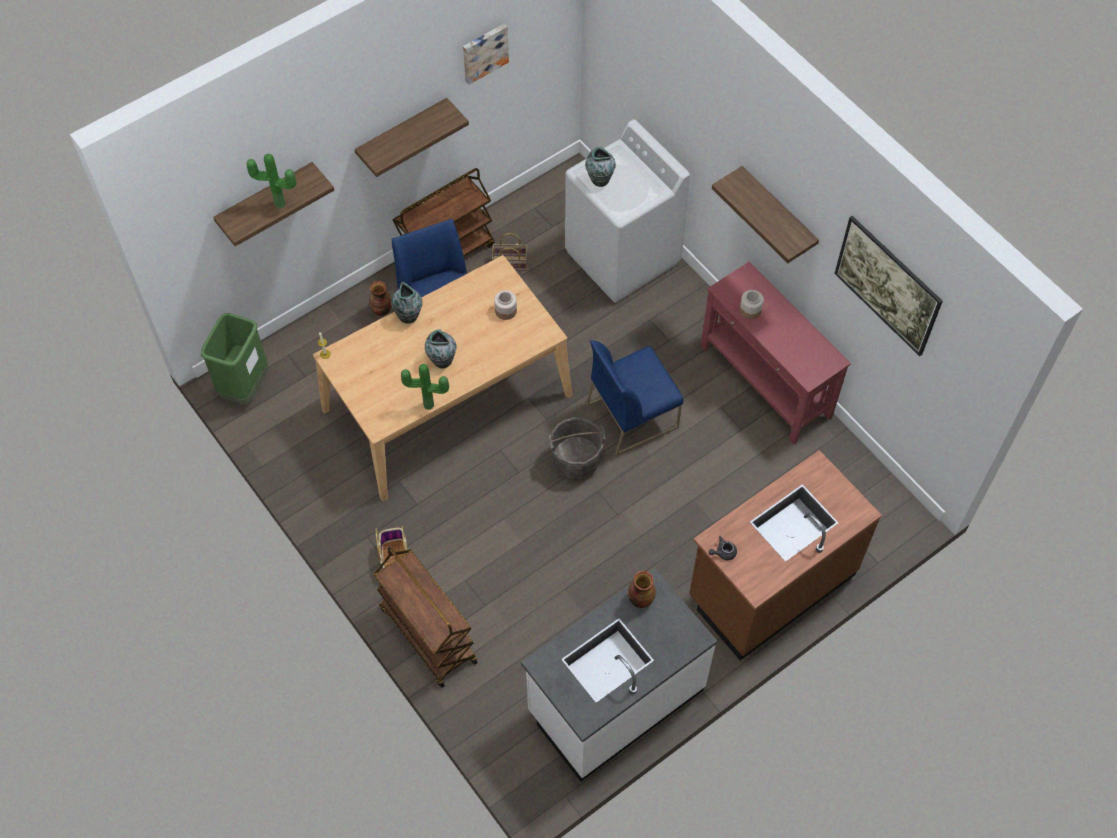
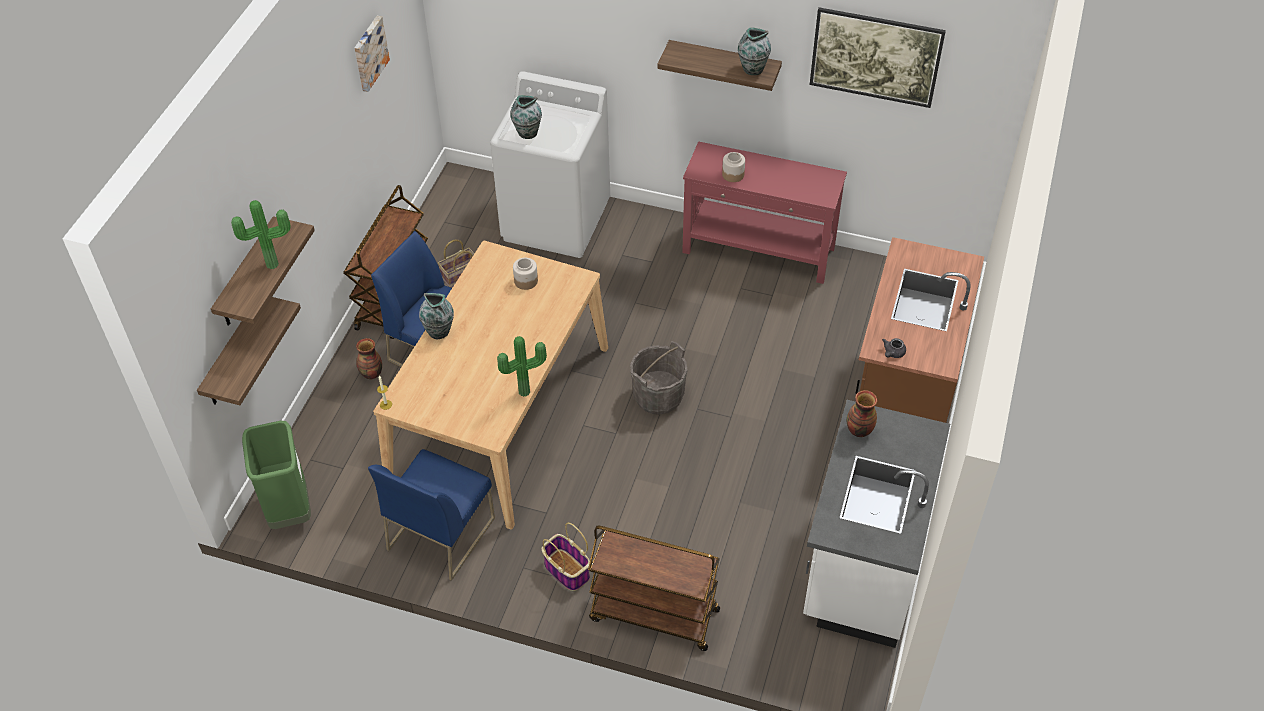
camera: 35 degrees left, 10 degrees down
shelf [355,98,469,177] -> shelf moved to [197,297,301,405]
vase [425,329,457,368] -> vase moved to [738,27,771,75]
blue chair [586,340,683,456] -> blue chair moved to [368,449,495,581]

